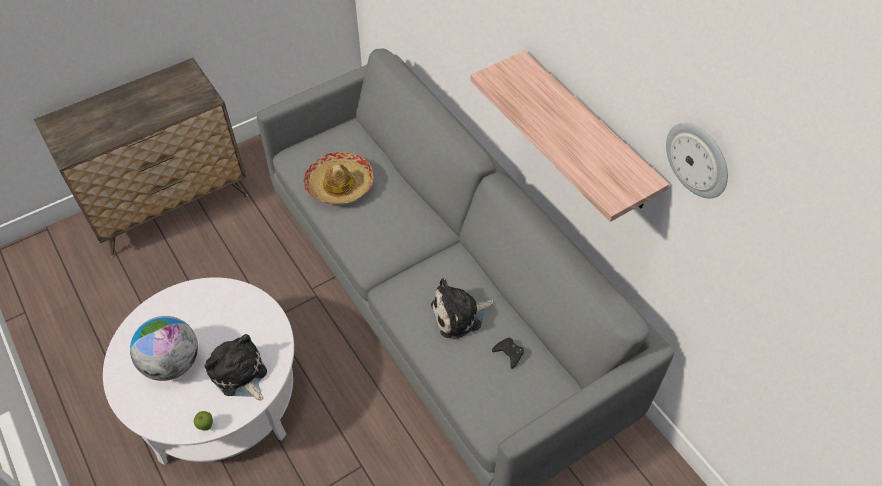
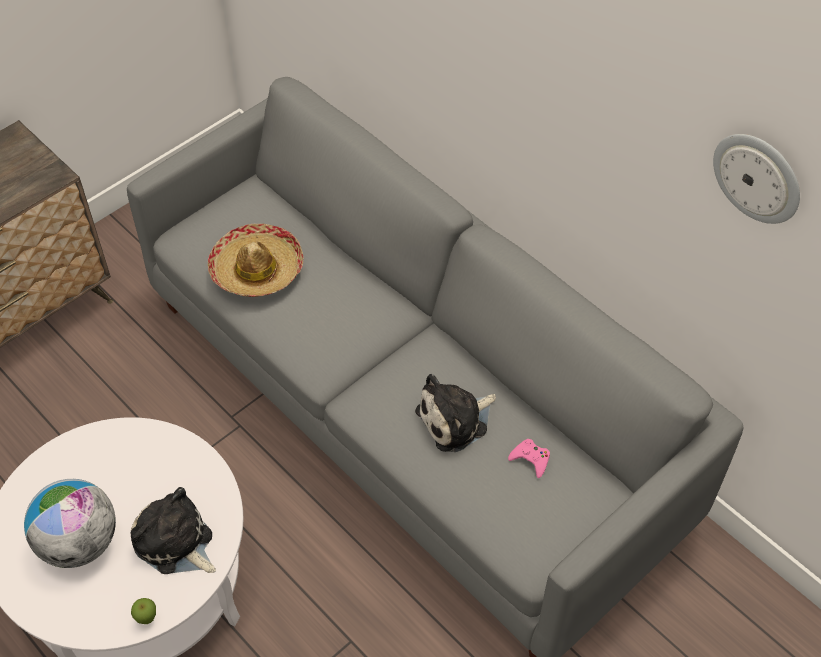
camera: 10 degrees left, 0 degrees up
shelf [470,51,669,222] -> none
black game controller [492,338,524,369] -> pink game controller [508,439,550,478]

